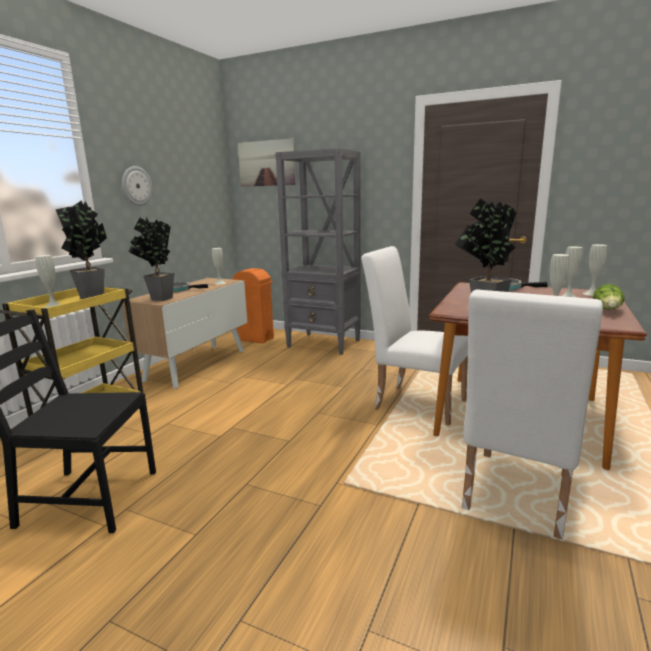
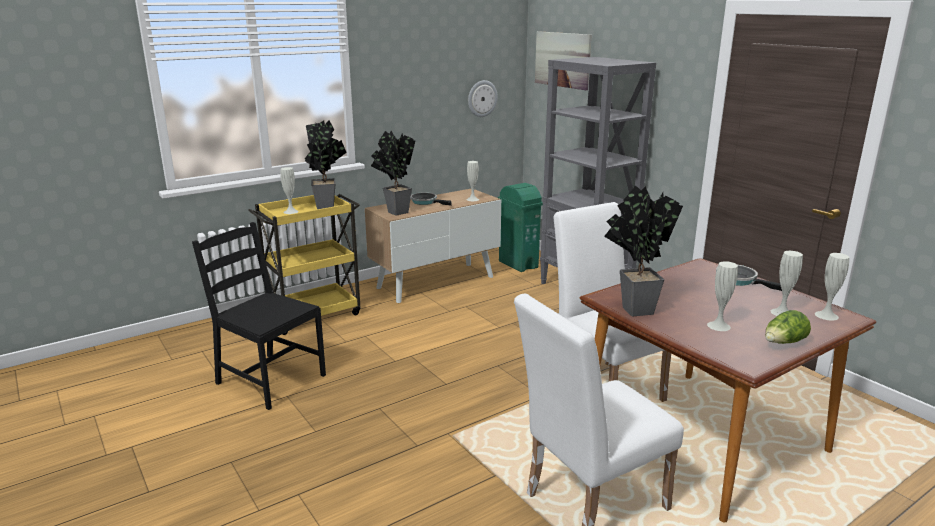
camera: 30 degrees right, 5 degrees up
wall clock [122,166,152,206] -> wall clock moved to [468,80,498,117]
orange trash can [232,268,274,344] -> green trash can [498,183,543,272]

